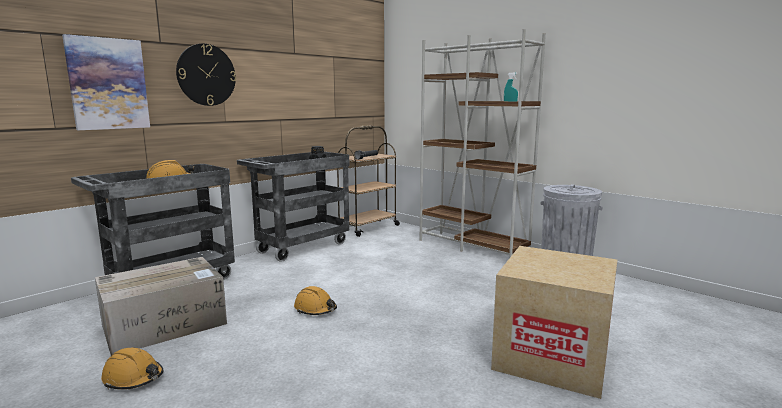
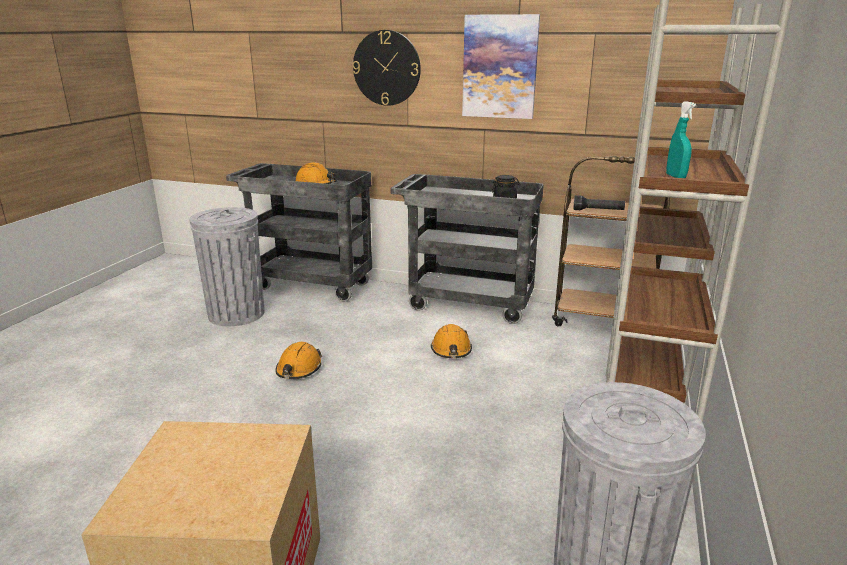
camera: 65 degrees right, 10 degrees up
picture [62,34,150,130] -> picture moved to [462,14,540,119]
cardboard box [95,257,227,355] -> grey trash can [189,207,265,326]
orange hard hat [101,348,164,390] -> orange hard hat moved to [431,324,472,358]

